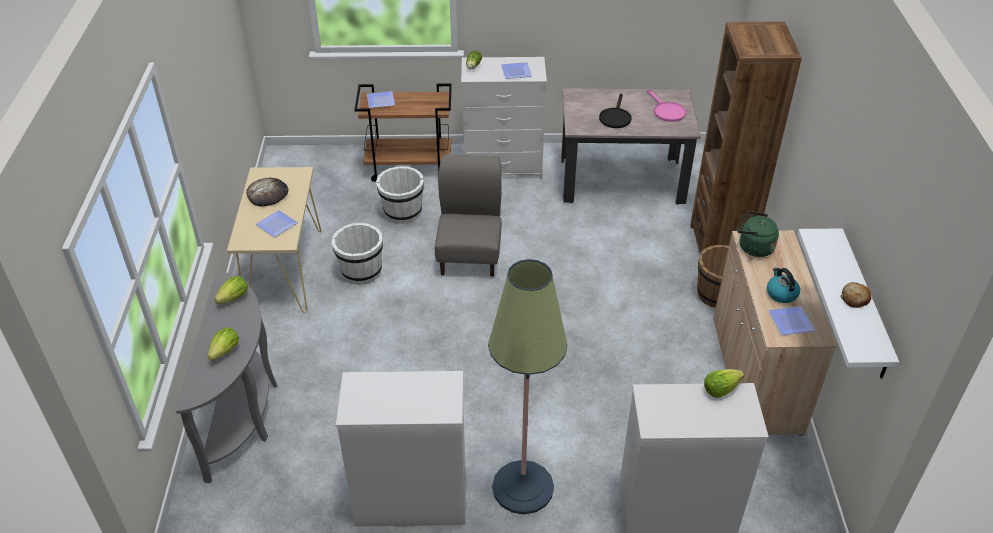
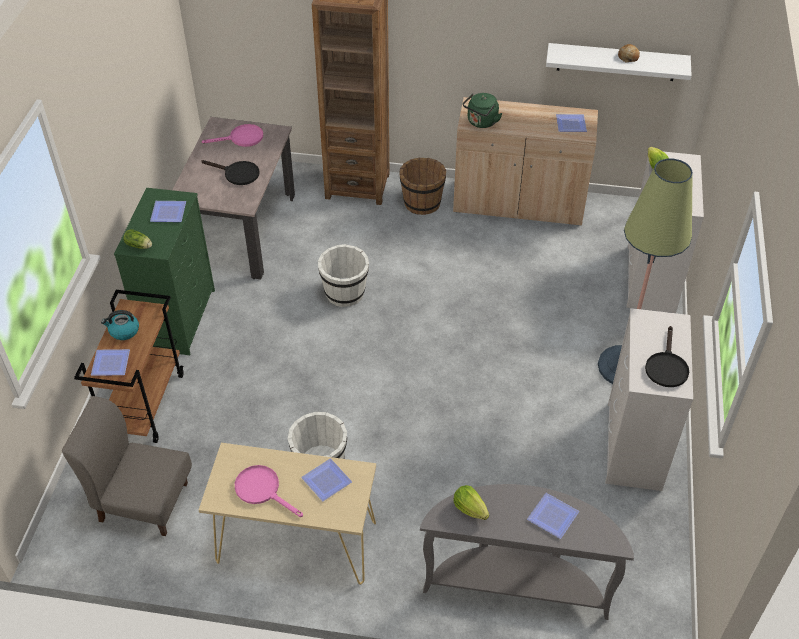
camera: 80 degrees left, 5 degrees up
lettuce [208,327,239,360] -> plate [527,493,579,539]
bread [246,178,289,207] -> pink frying pan [235,465,303,517]
white bucket [376,166,424,224] -> white bucket moved to [318,244,369,307]
grey chair [435,154,502,277] -> grey chair moved to [62,396,192,536]
white dresser [461,57,547,180] -> green dresser [114,188,215,355]
kettle [767,267,800,303] -> kettle moved to [101,310,139,340]
none -> black frying pan [645,326,689,387]

